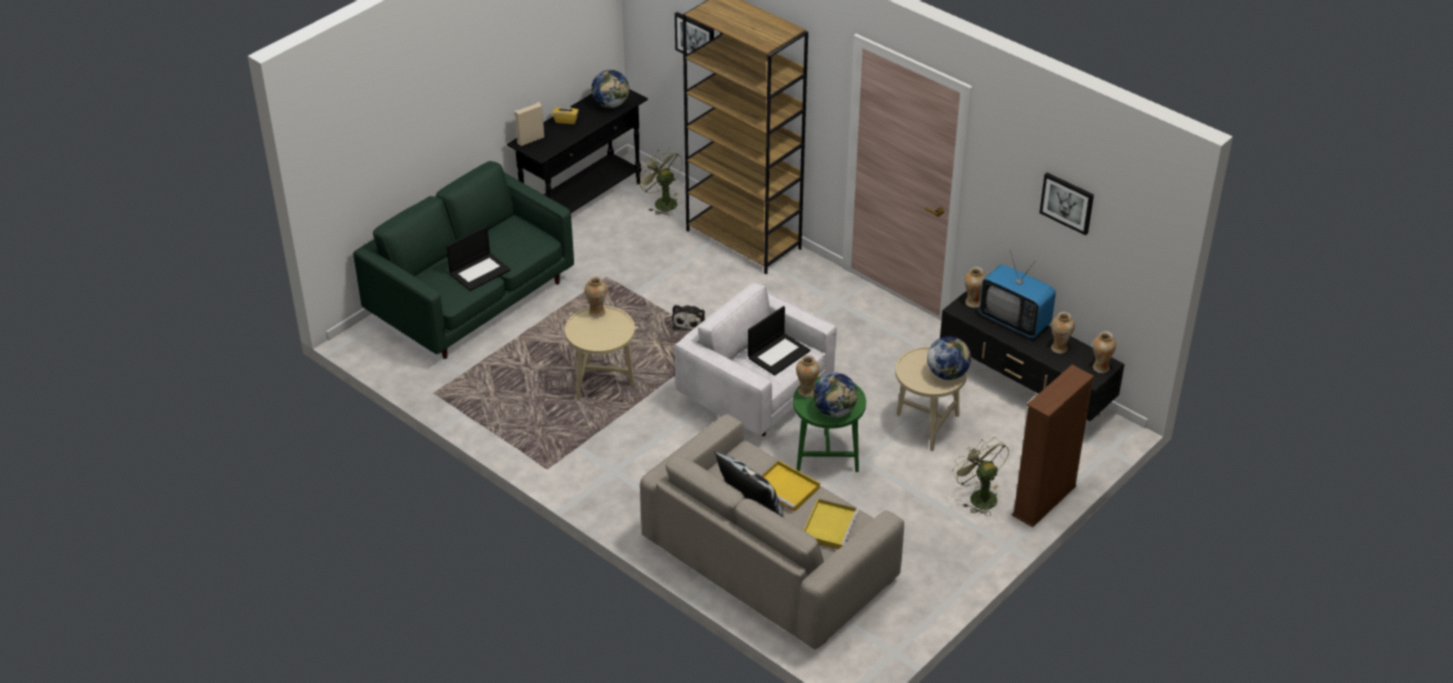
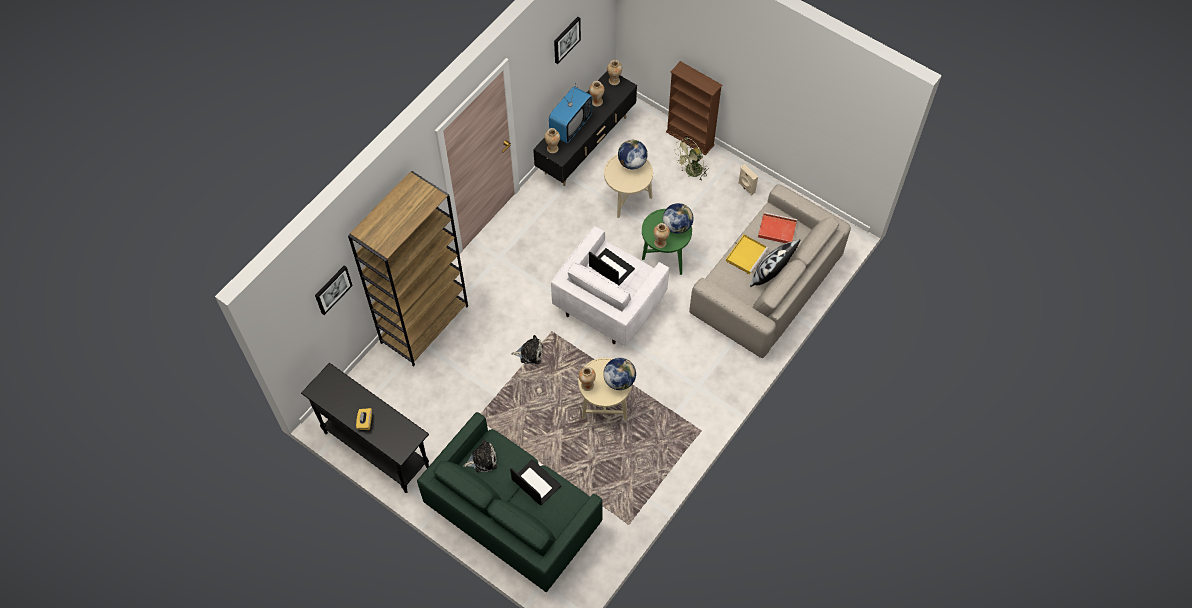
camera: 95 degrees left, 20 degrees up
beige speaker [515,102,544,146] -> beige speaker moved to [738,164,758,195]
globe [591,70,629,108] -> globe moved to [603,358,636,390]
green fan [636,148,683,216] -> none
yellow tray [804,499,860,549] -> red tray [758,212,797,243]
none -> plush toy [463,440,497,472]

